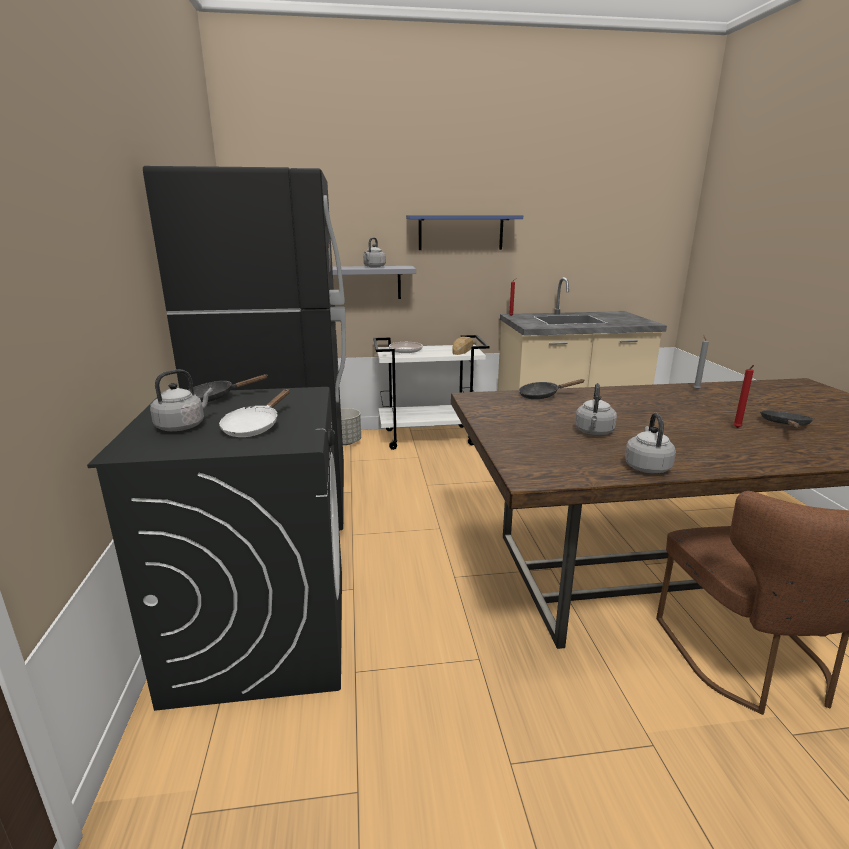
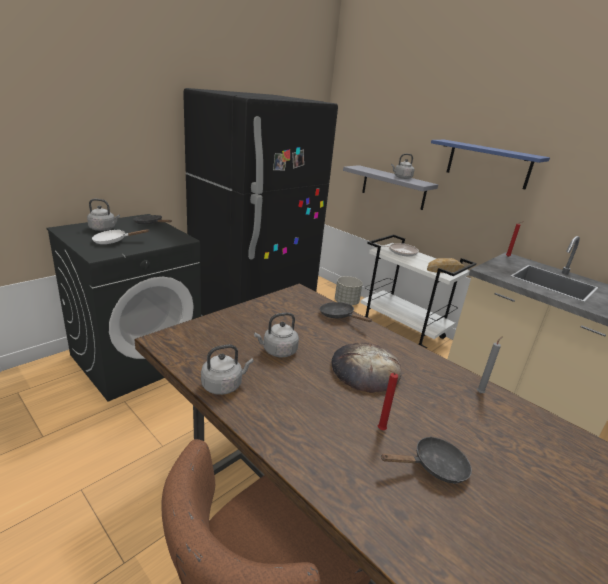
camera: 50 degrees right, 5 degrees up
none -> bread [332,343,401,393]

